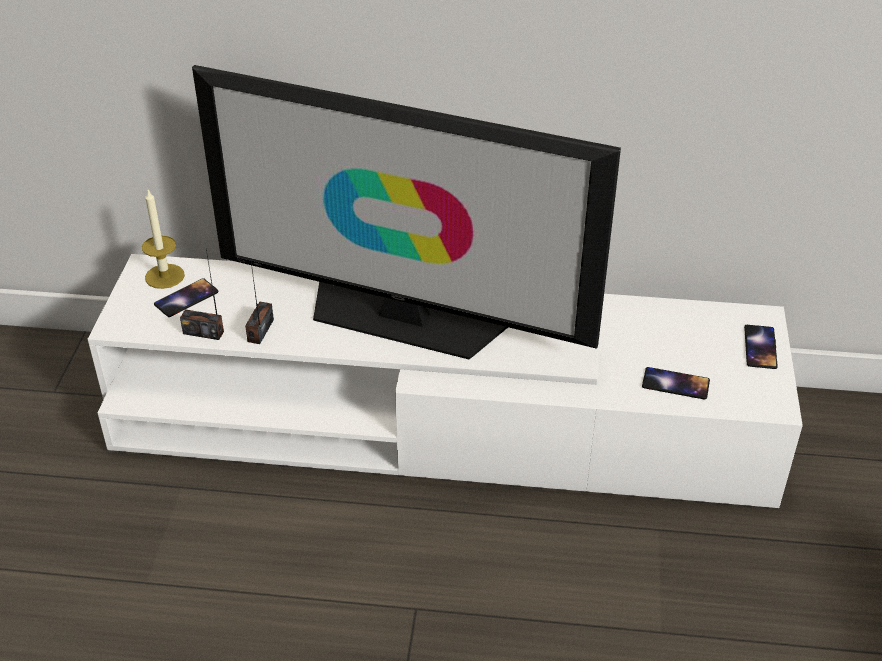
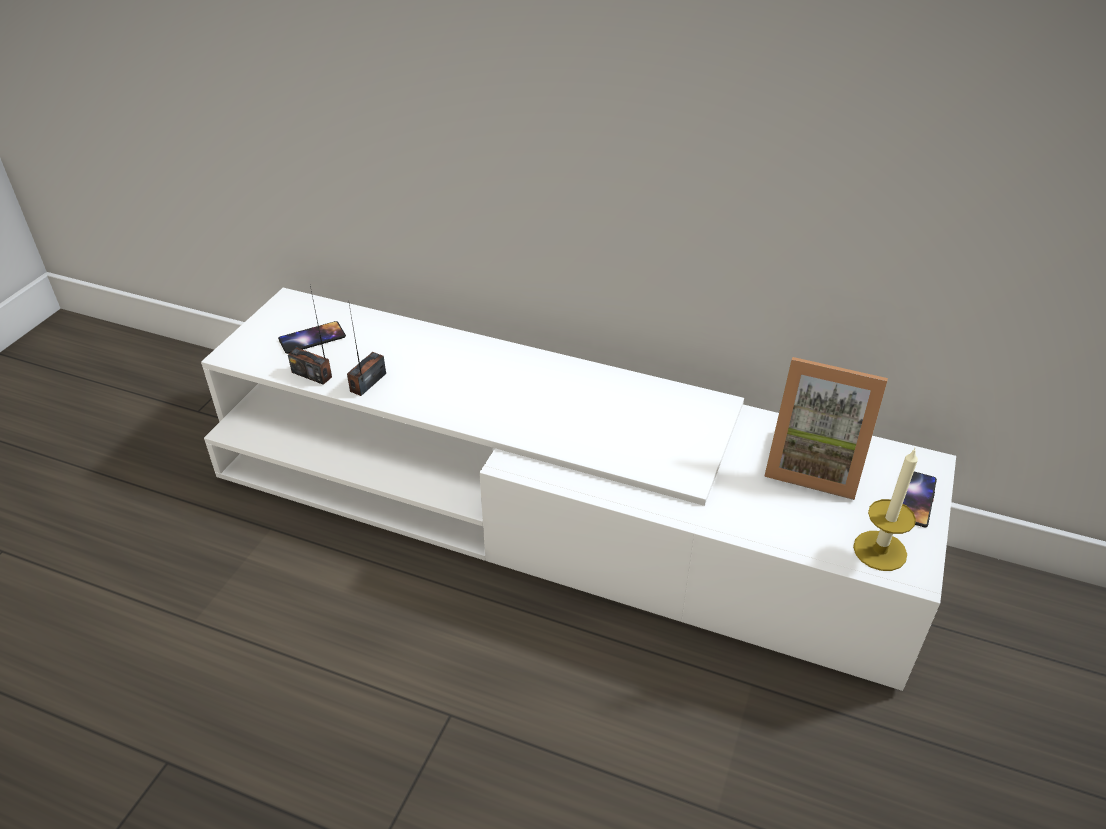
camera: 15 degrees right, 0 degrees up
candle [142,190,185,289] -> candle moved to [853,449,918,571]
television [192,65,621,359] -> none
phone [642,367,710,399] -> none
none -> picture frame [764,357,888,500]

